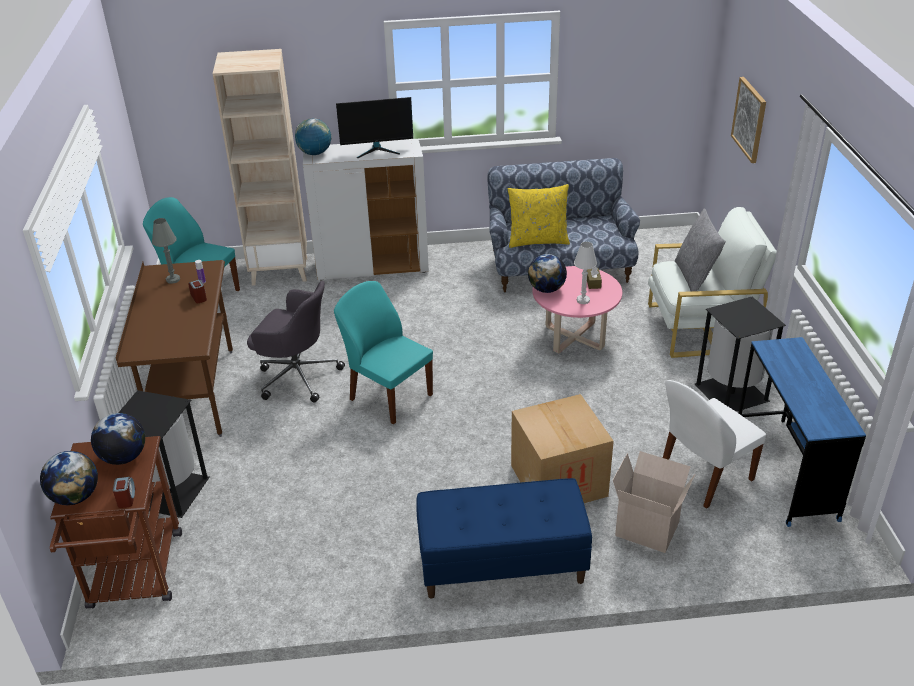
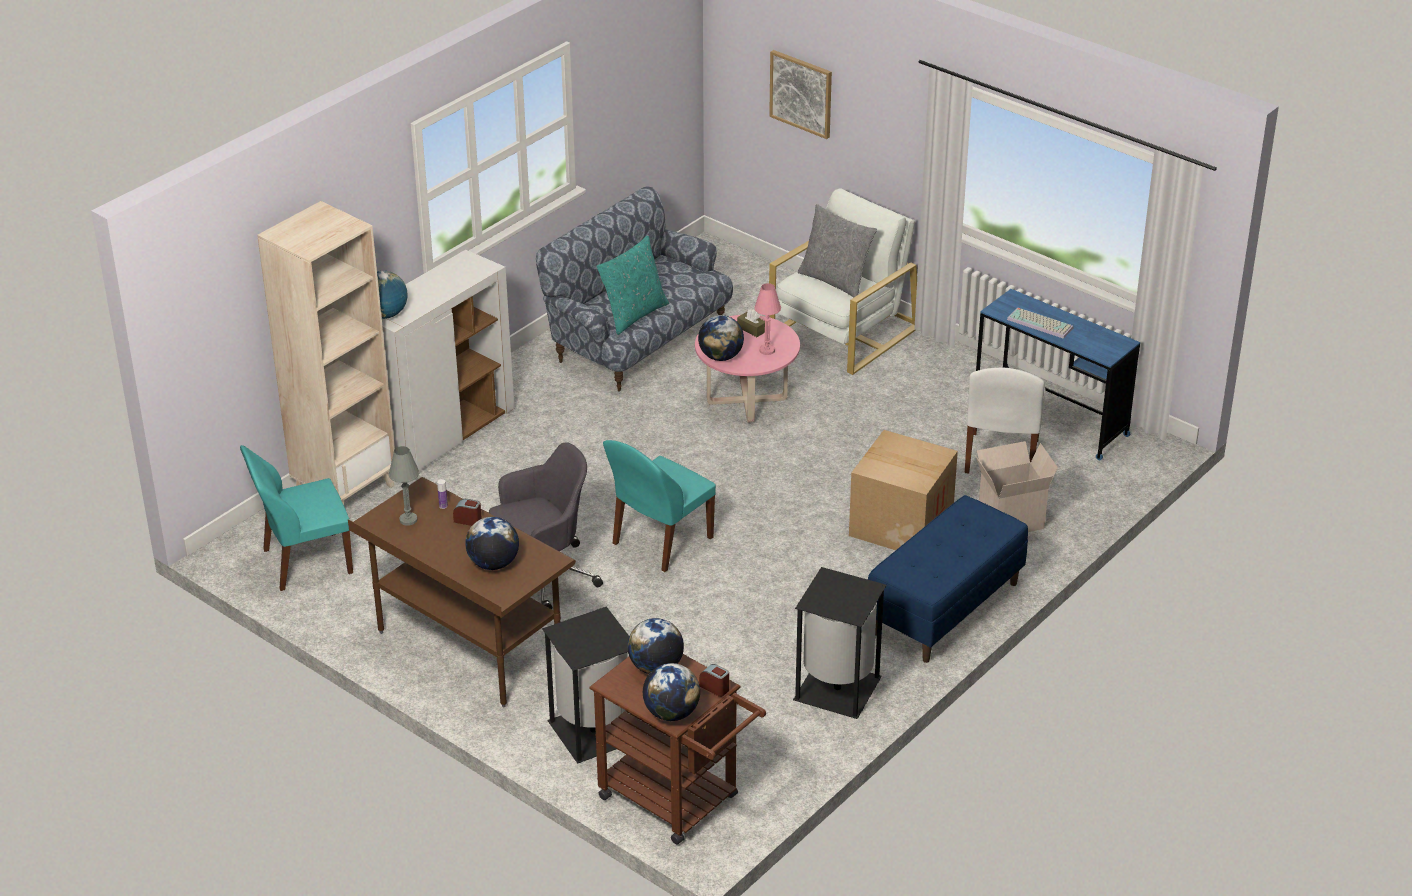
camera: 45 degrees left, 0 degrees up
turquoise chair [334,281,433,424] -> turquoise chair turned 45 degrees counterclockwise [603,440,716,572]
monitor [336,97,413,159] -> none
yellow pillow [508,184,570,248] -> turquoise pillow [596,235,669,335]
white table lamp [574,242,597,304] -> pink table lamp [754,283,781,355]
black trash can [695,297,786,412] -> black trash can moved to [793,567,887,719]
none -> globe [465,517,519,570]
none -> keyboard [1007,308,1073,339]

